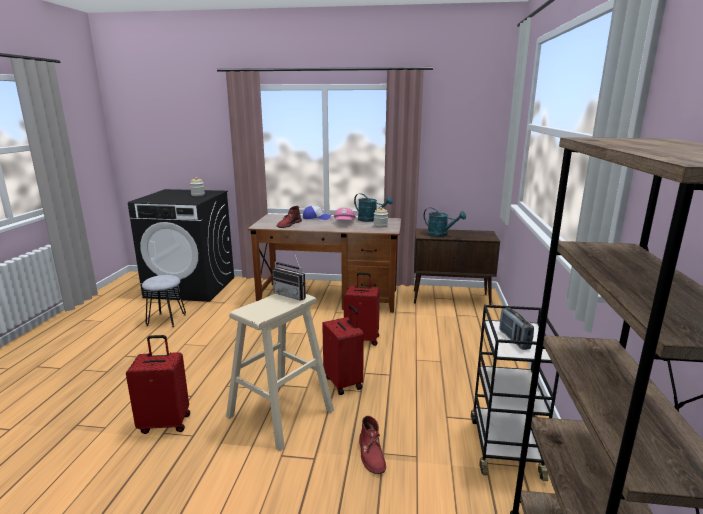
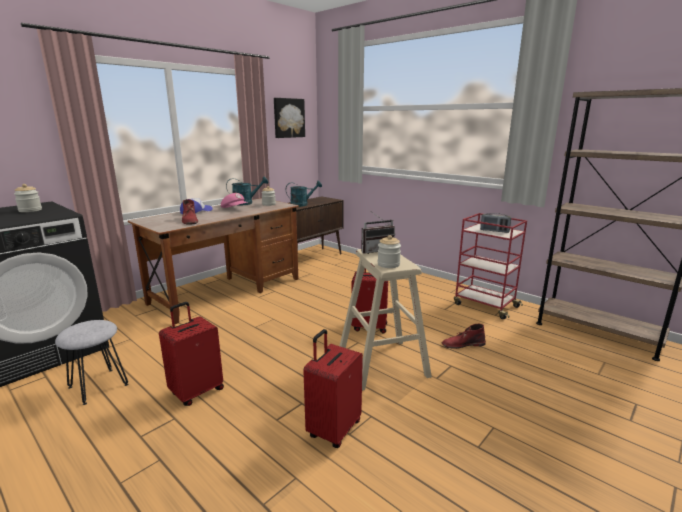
camera: 55 degrees left, 0 degrees up
red suitcase [344,272,380,346] -> red suitcase moved to [159,302,224,406]
red boot [359,416,386,474] -> red boot turned 150 degrees clockwise [442,323,486,349]
black cart [471,305,559,481] -> red cart [454,213,527,319]
none -> picture [274,98,305,138]
none -> jar [378,235,401,268]

